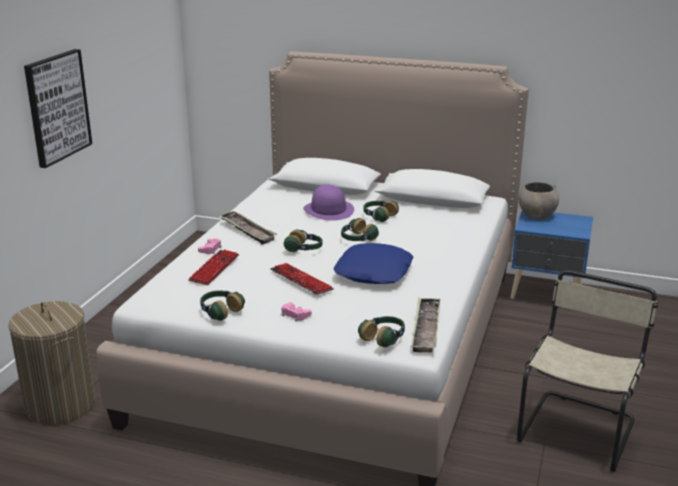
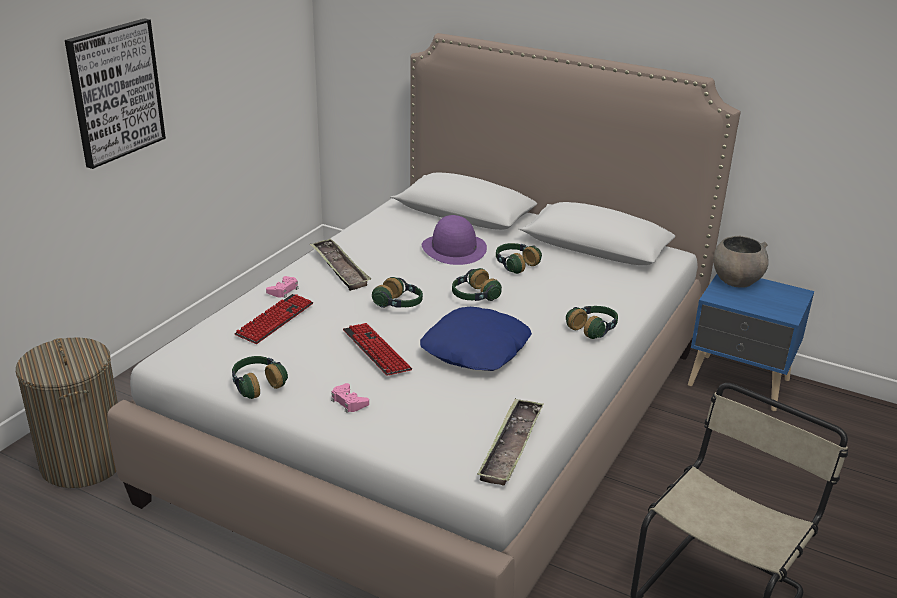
camera: 10 degrees right, 5 degrees up
headphones [358,316,405,347] -> headphones moved to [566,306,618,339]

